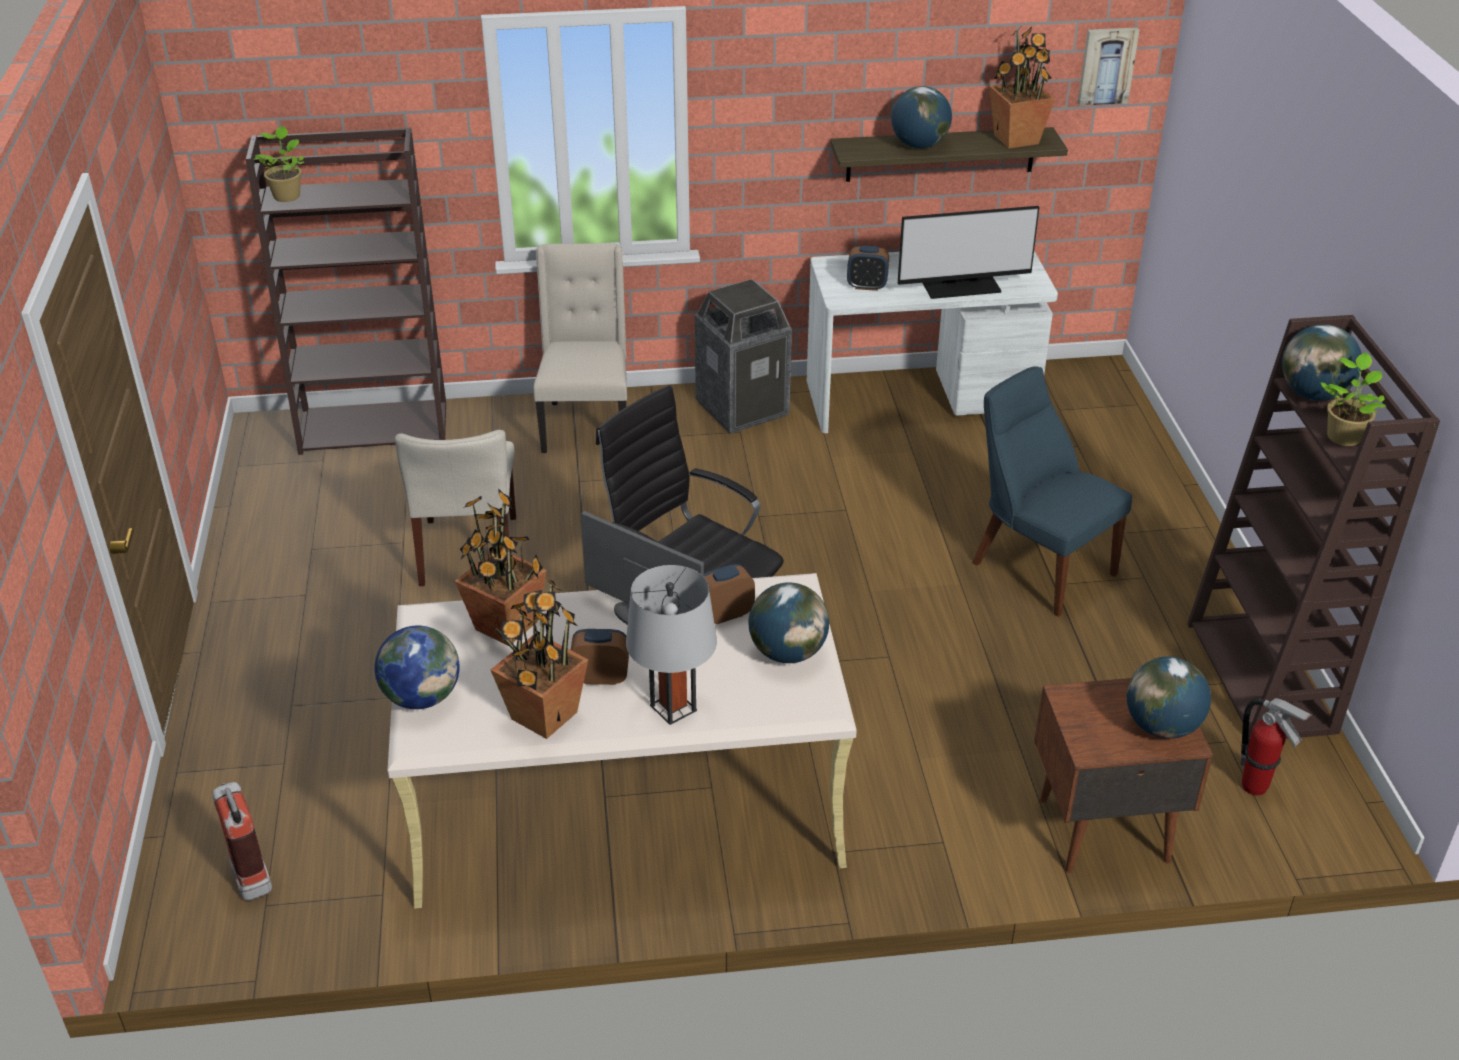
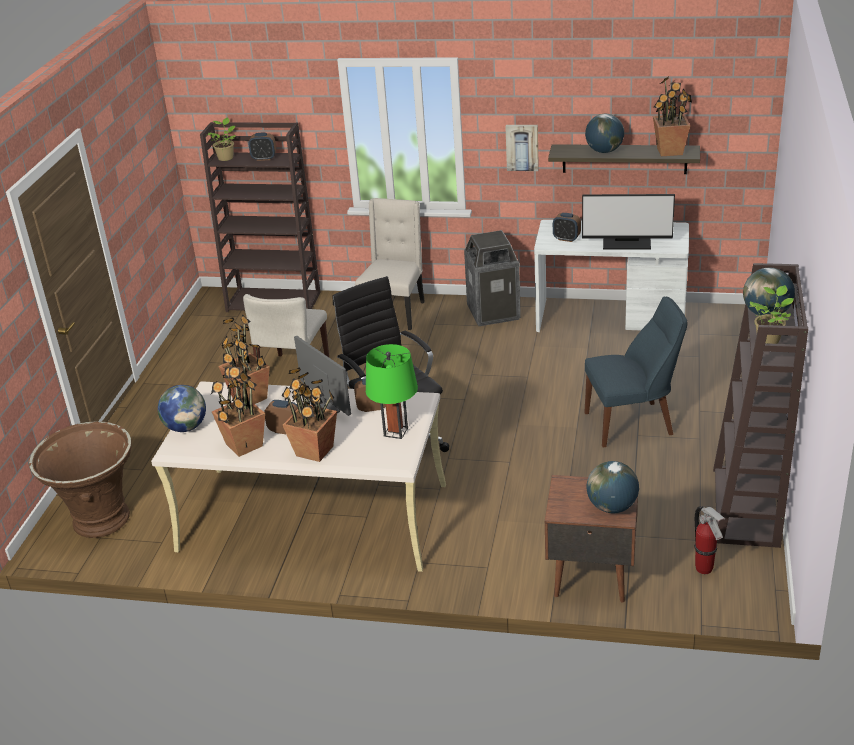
camera: 20 degrees right, 5 degrees down
fire extinguisher [212,782,272,901] -> brown planter [29,421,132,538]
grey table lamp [626,565,717,725] -> potted plant [281,367,337,462]
globe [748,582,829,663] -> green table lamp [366,344,418,439]
blue chair [972,366,1132,617] -> blue chair turned 105 degrees clockwise [584,296,688,448]
picture [1078,27,1140,106] -> picture moved to [505,125,539,171]
none -> alarm clock [249,133,276,161]

